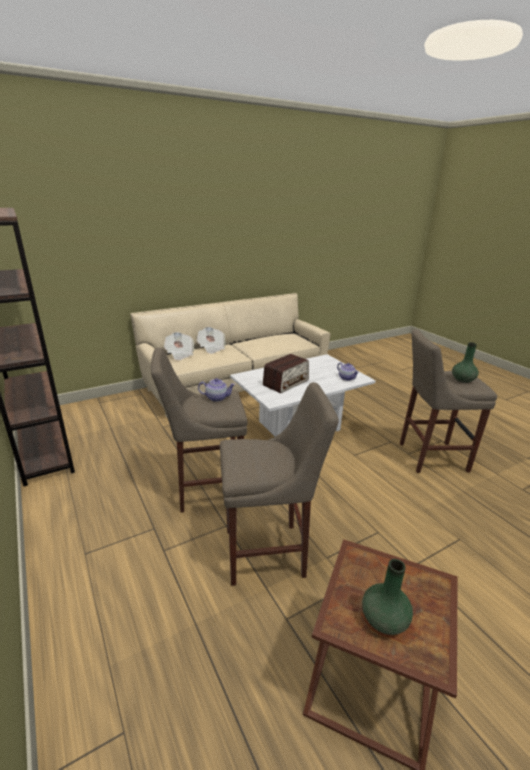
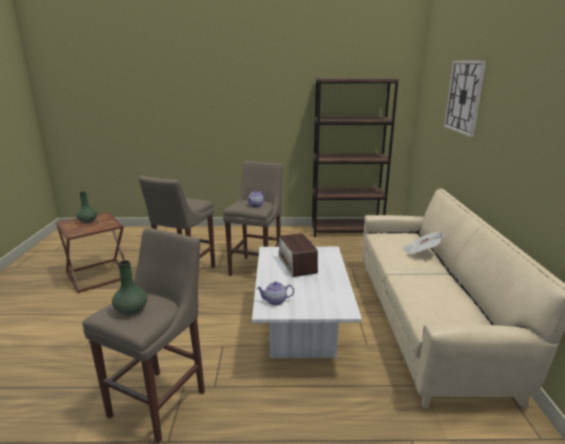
camera: 120 degrees right, 5 degrees down
newspaper [164,332,194,360] -> none
none -> wall clock [444,61,486,137]

